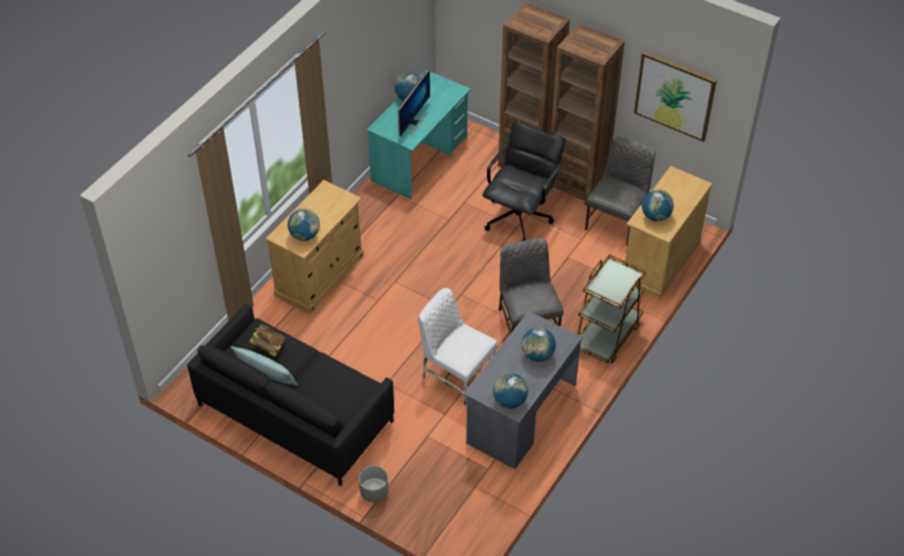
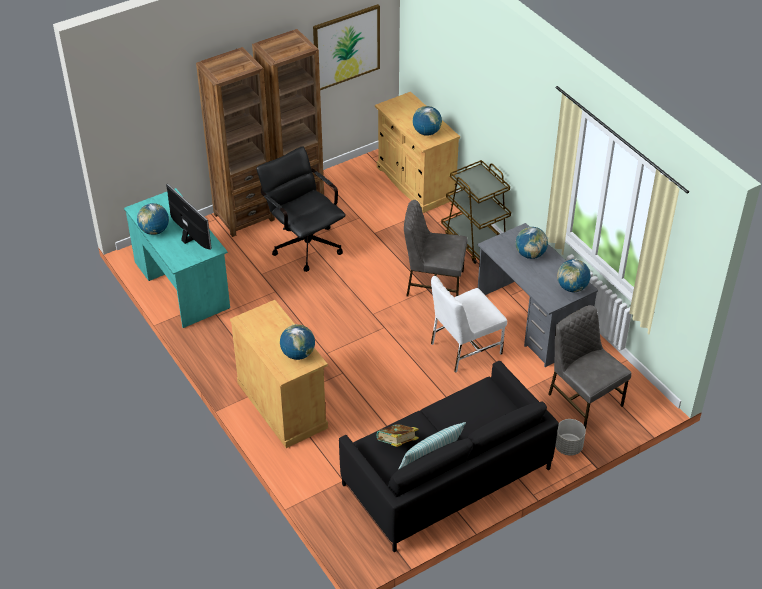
camera: 65 degrees left, 5 degrees down
grey chair [585,137,656,246] -> grey chair moved to [548,305,631,429]

